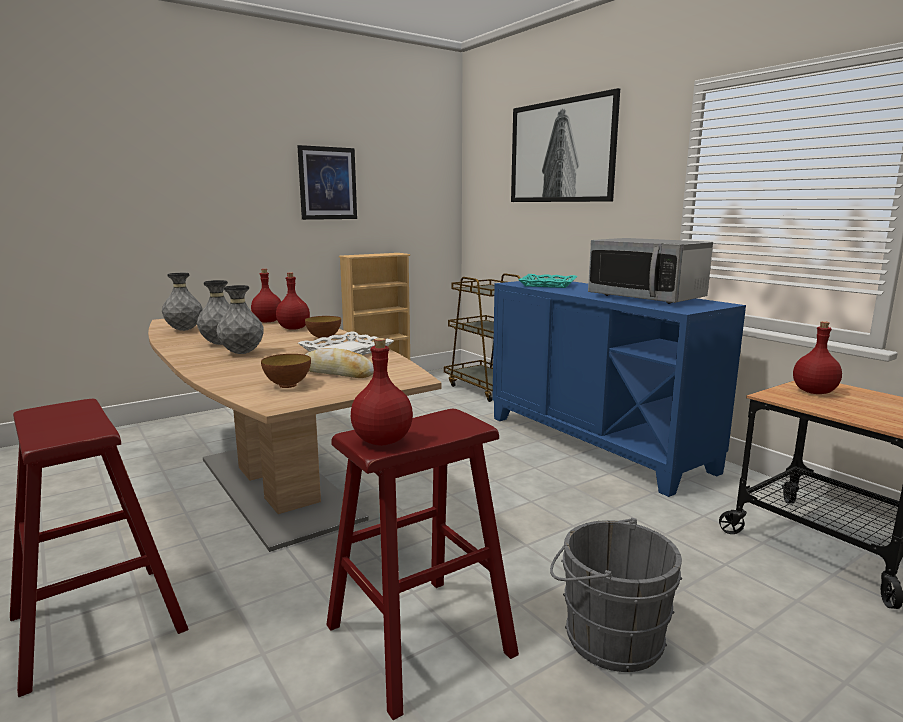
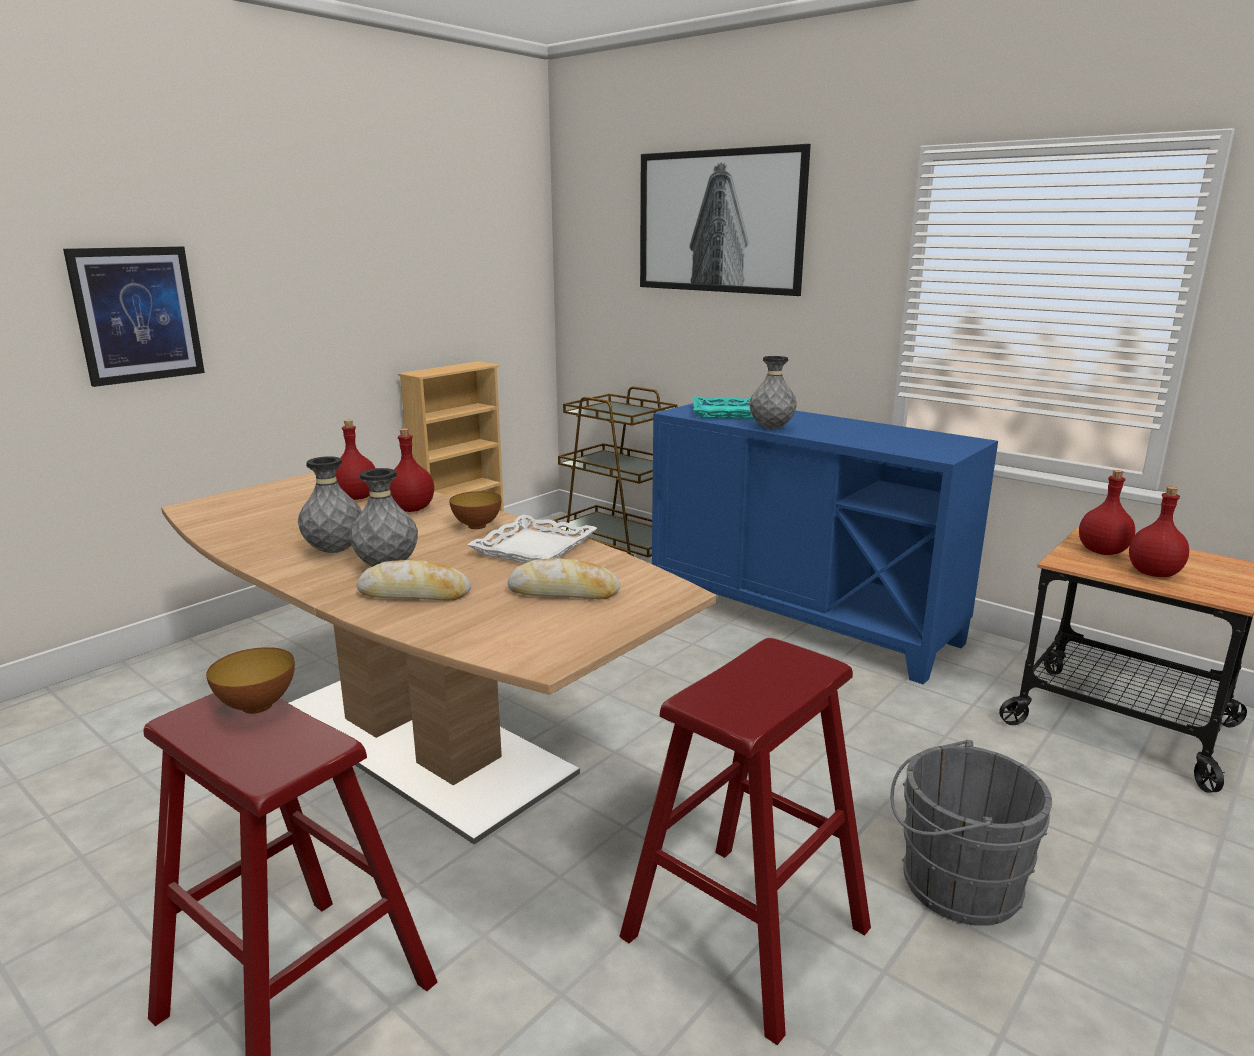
camera: 15 degrees left, 5 degrees up
grey vase [162,273,203,331] -> grey vase moved to [749,356,797,429]
bowl [261,354,311,388] -> bowl moved to [206,647,295,714]
picture [297,145,357,220] -> picture moved to [63,246,205,387]
red bottle [351,338,413,446] -> red bottle moved to [1129,487,1189,577]
microwave [588,238,713,304] -> none
none -> bread [357,560,471,601]

